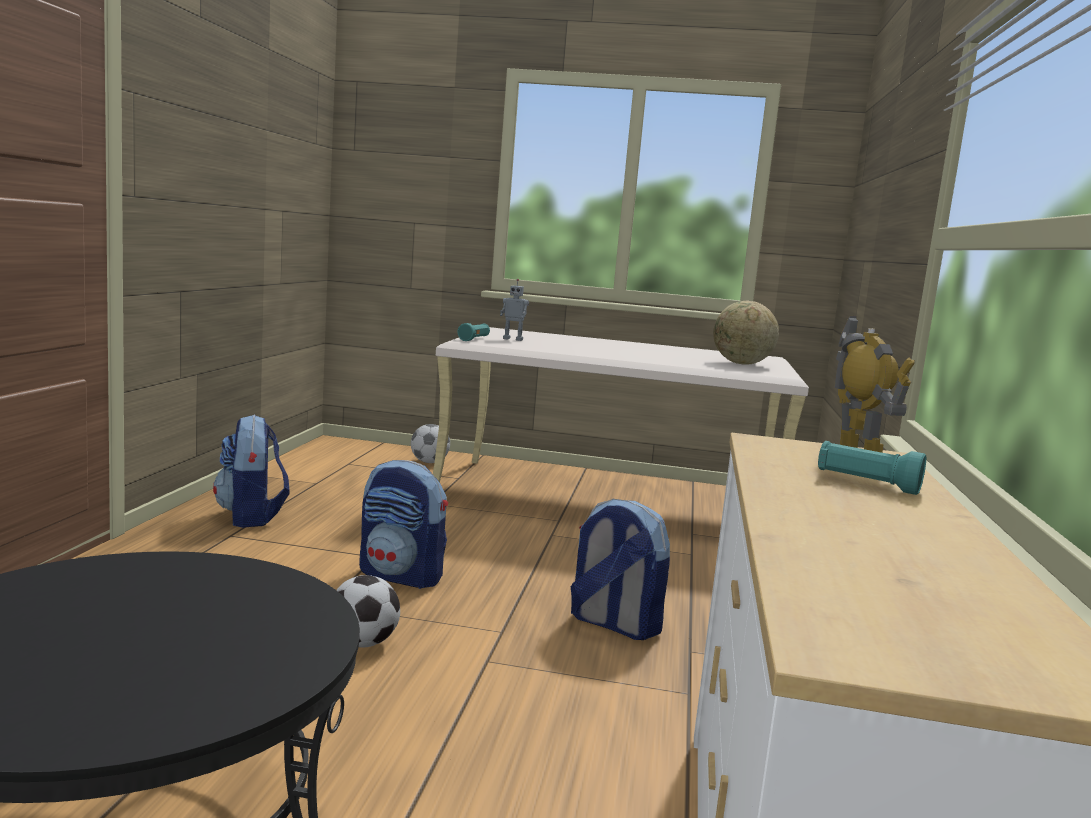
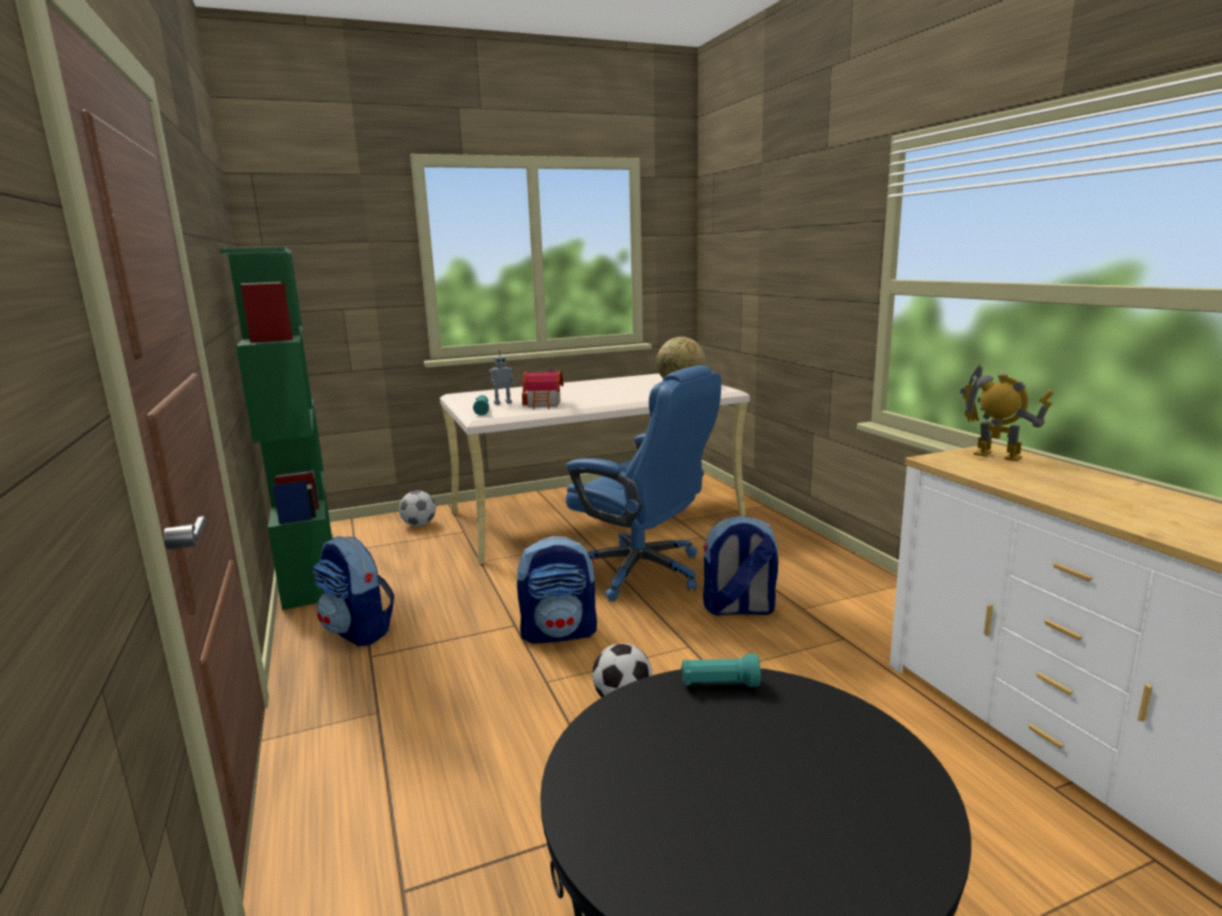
camera: 30 degrees left, 5 degrees up
turquoise flashlight [818,441,926,495] -> turquoise flashlight moved to [681,654,761,687]
none -> green bookcase [219,247,334,610]
none -> toy house [522,367,564,409]
none -> blue office chair [566,365,721,601]

